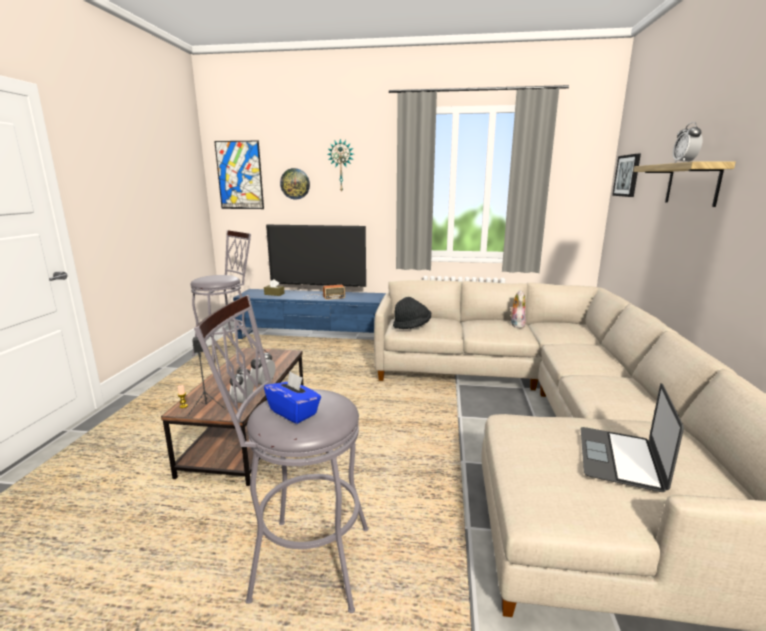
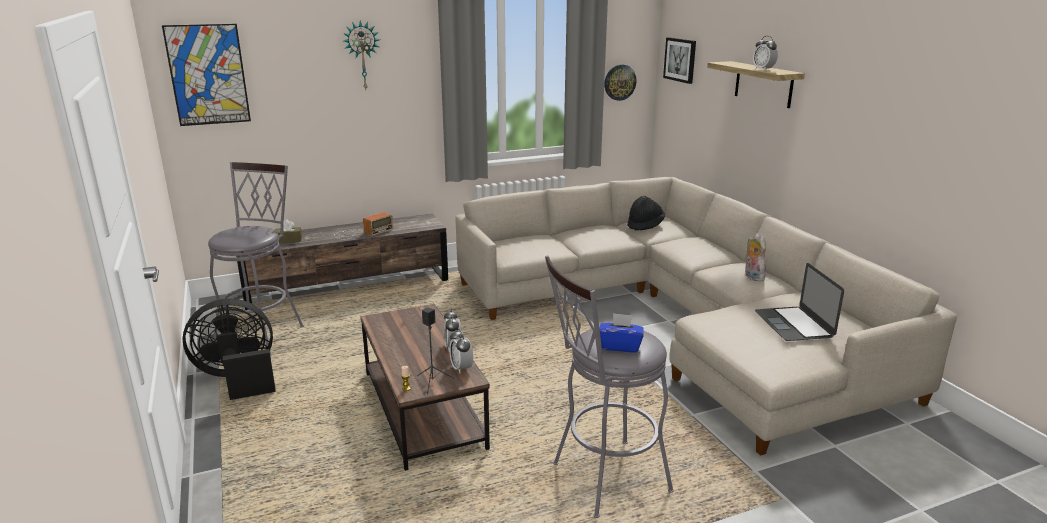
camera: 30 degrees left, 5 degrees up
blue tv stand [233,289,386,339] -> brown tv stand [236,214,448,310]
television [266,225,366,294] -> none
wall clock [280,168,310,200] -> wall clock moved to [604,64,636,101]
black hat [393,297,431,329] -> black hat moved to [627,196,665,231]
plush toy [510,290,526,328] -> plush toy moved to [745,233,766,281]
none -> black fan [183,298,276,400]

